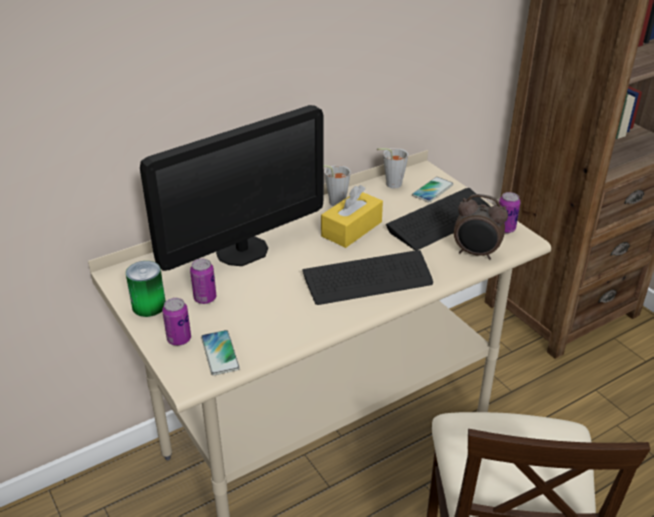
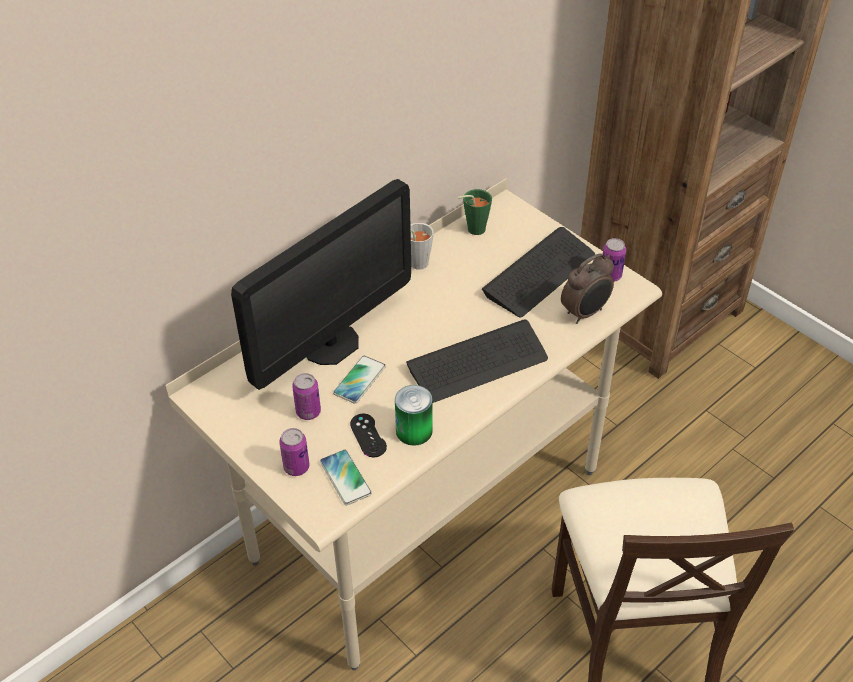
camera: 10 degrees left, 10 degrees up
can [126,261,166,317] -> can moved to [395,385,433,446]
yellow tissue box [321,185,383,248] -> none
grey cup [377,148,408,189] -> green cup [457,189,492,235]
phone [412,177,454,202] -> phone moved to [333,356,386,404]
alarm clock [454,194,508,260] -> alarm clock turned 45 degrees counterclockwise [561,253,614,324]
none -> black game controller [350,414,387,457]

